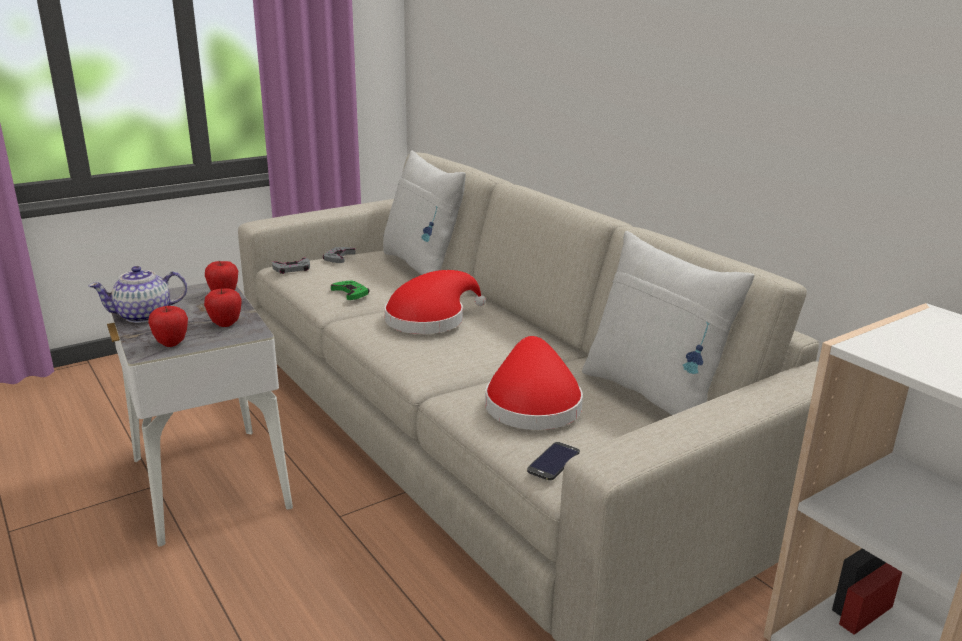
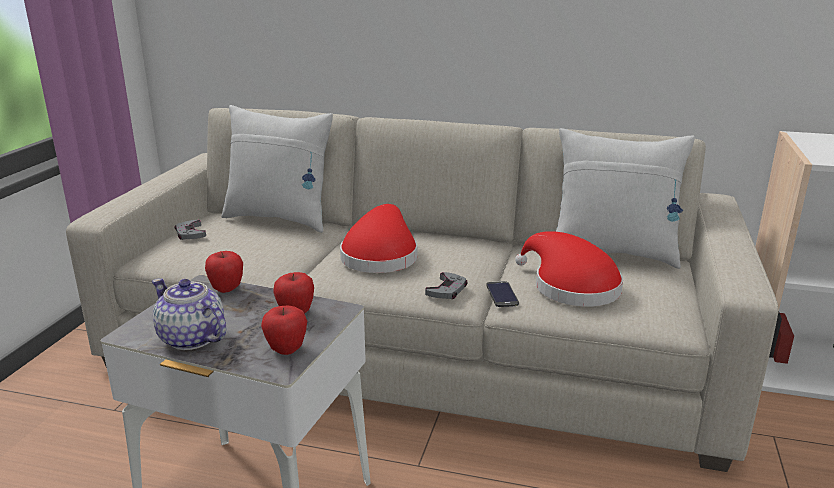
camera: 40 degrees left, 0 degrees up
teapot [89,266,187,323] -> teapot turned 105 degrees clockwise [152,278,226,350]
grey game controller [272,258,310,274] -> grey game controller moved to [425,272,468,299]
green game controller [331,280,369,300] -> none
phone [527,442,580,480] -> phone moved to [486,281,519,307]

